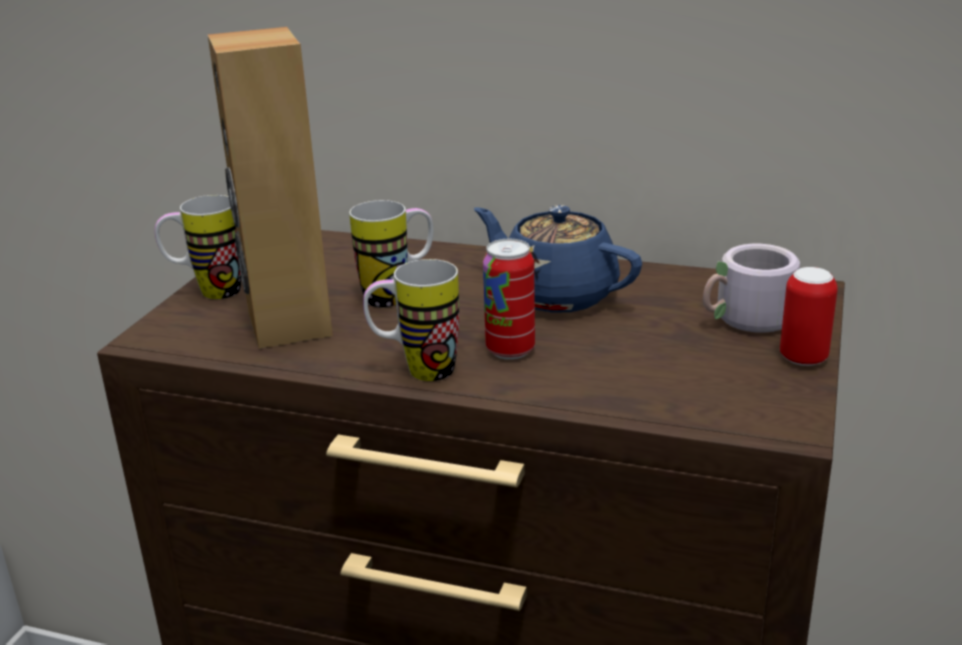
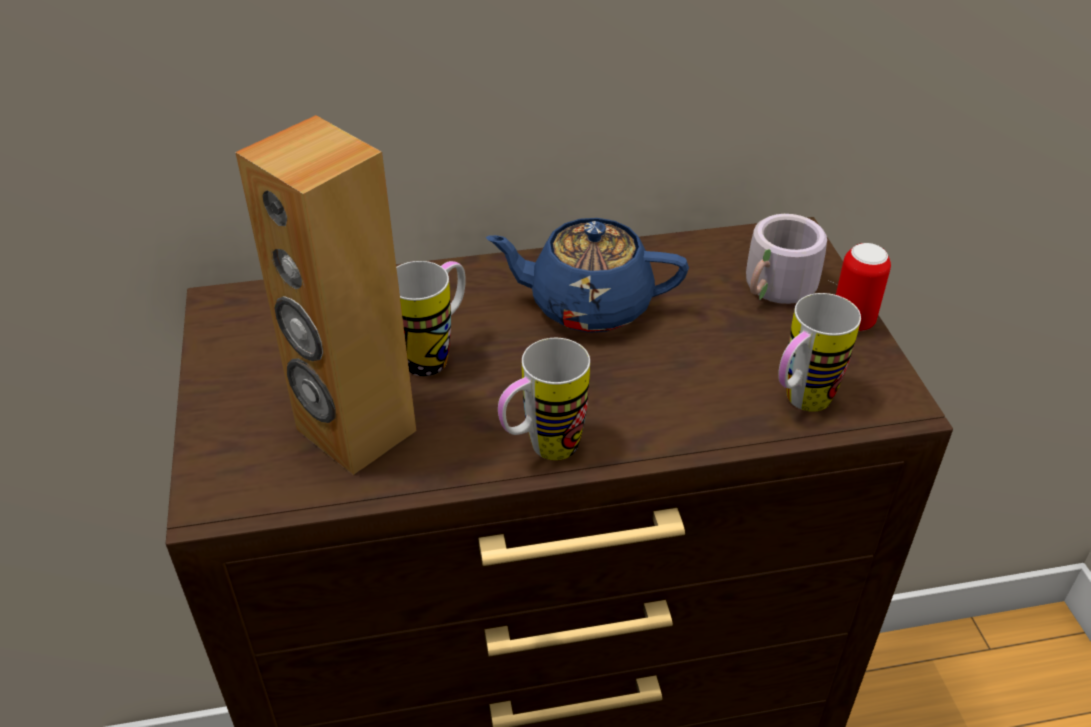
camera: 30 degrees left, 15 degrees up
mug [155,195,241,299] -> mug moved to [778,293,861,412]
can [483,239,535,360] -> none

